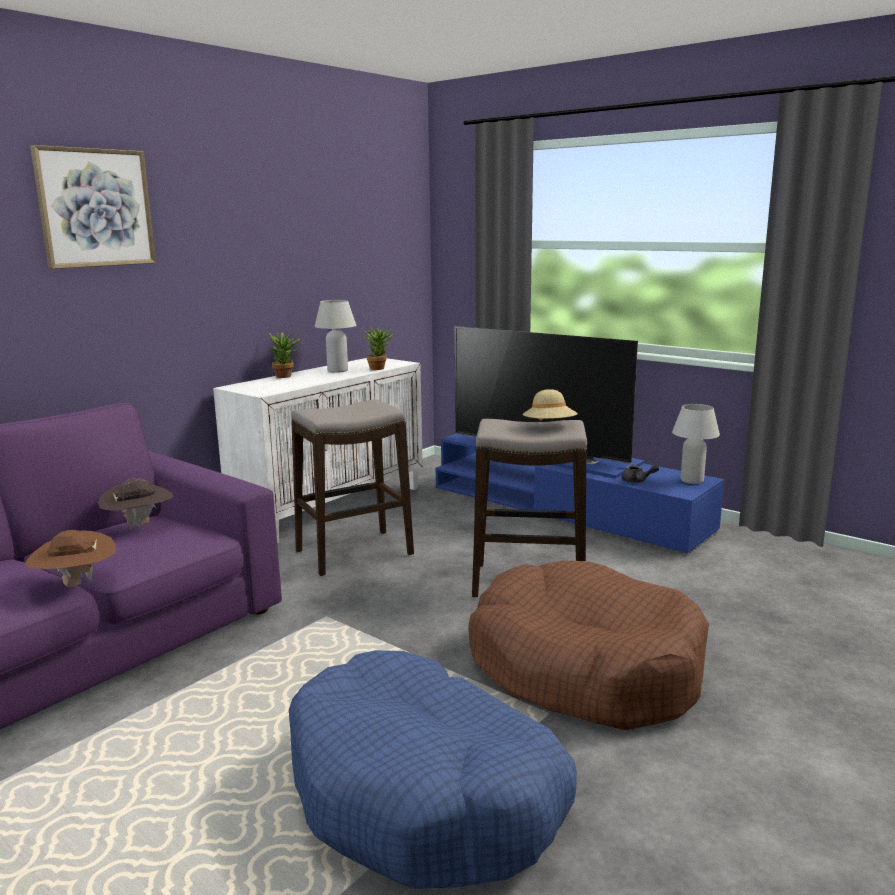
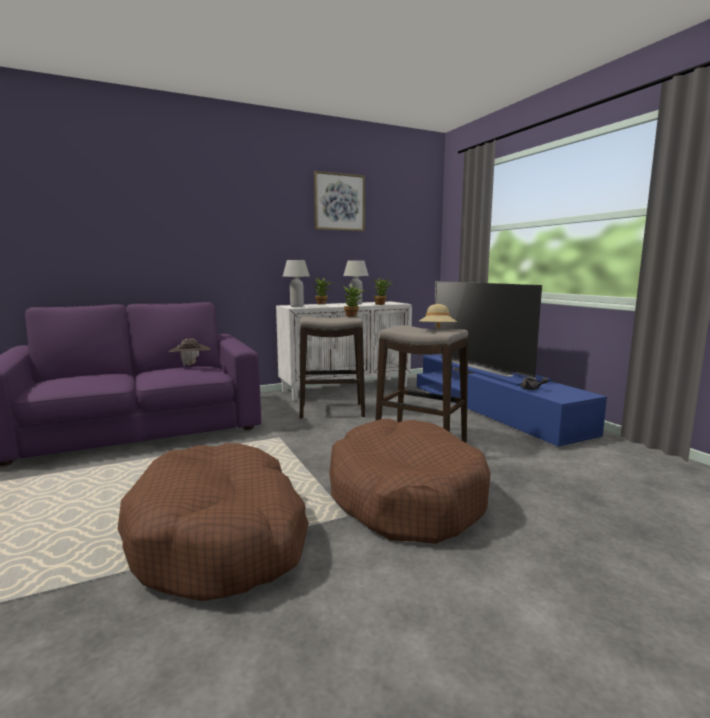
camera: 25 degrees right, 5 degrees down
brown hat [25,530,116,587] -> none
picture [30,145,156,269] -> picture moved to [314,171,365,231]
blue dog bed [289,650,577,889] -> brown dog bed [118,443,309,601]
white table lamp [672,404,720,484] -> white table lamp moved to [283,260,310,307]
none -> potted plant [343,285,366,317]

